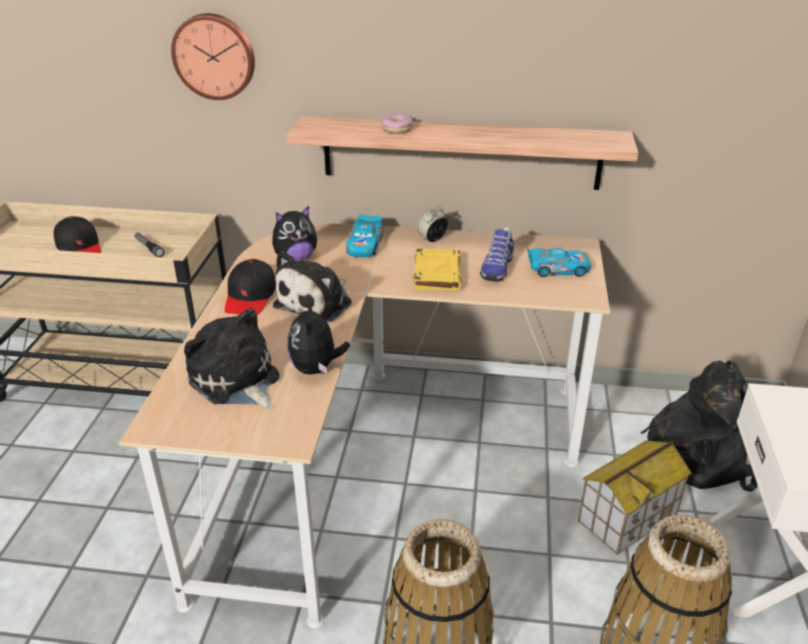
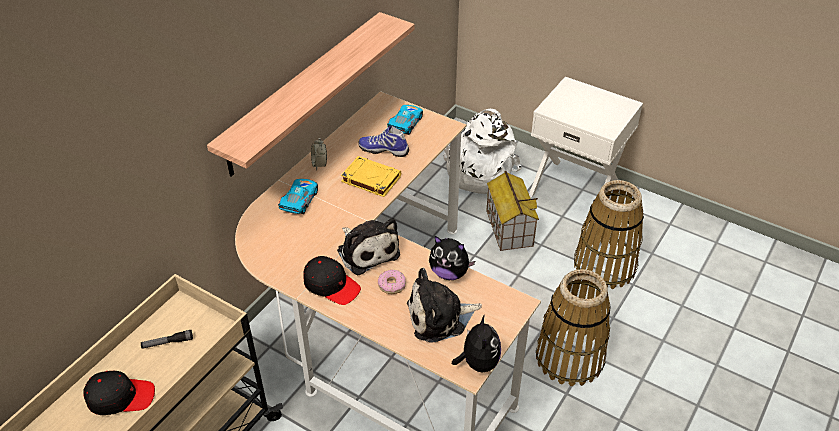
camera: 65 degrees left, 10 degrees up
wall clock [171,13,255,100] -> none
plush toy [272,206,317,262] -> plush toy moved to [452,314,501,373]
toy car [346,214,383,257] -> toy car turned 105 degrees counterclockwise [278,179,318,214]
donut [381,114,413,134] -> donut moved to [378,270,406,294]
shoe [480,227,514,282] -> shoe turned 150 degrees clockwise [358,126,409,157]
black backpack [641,361,758,492] -> white backpack [444,109,522,194]

